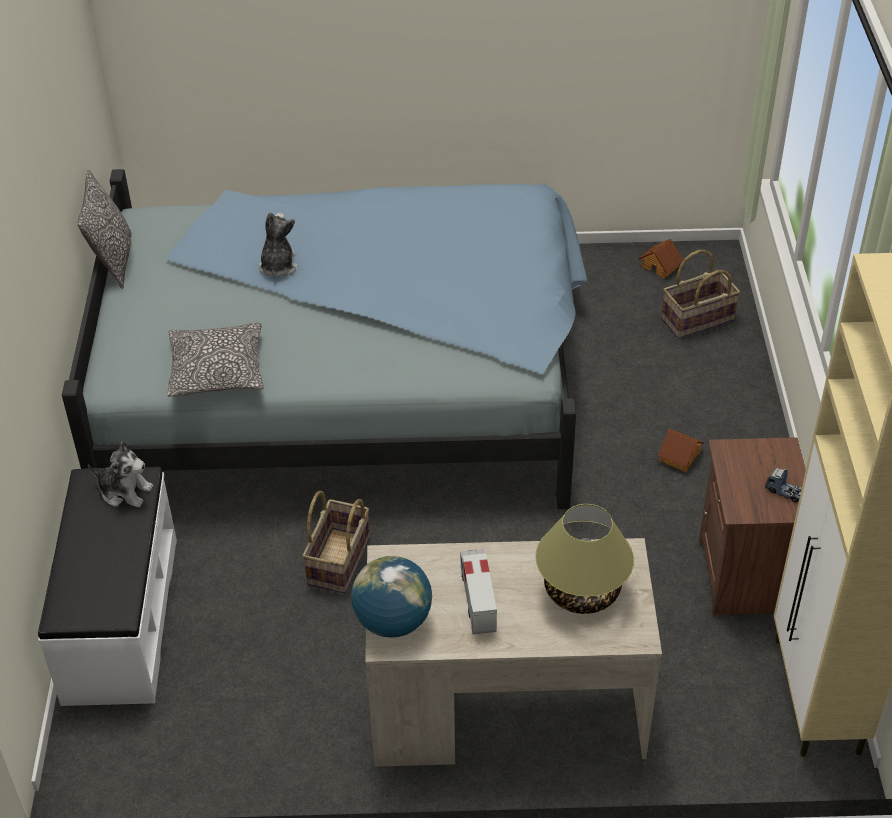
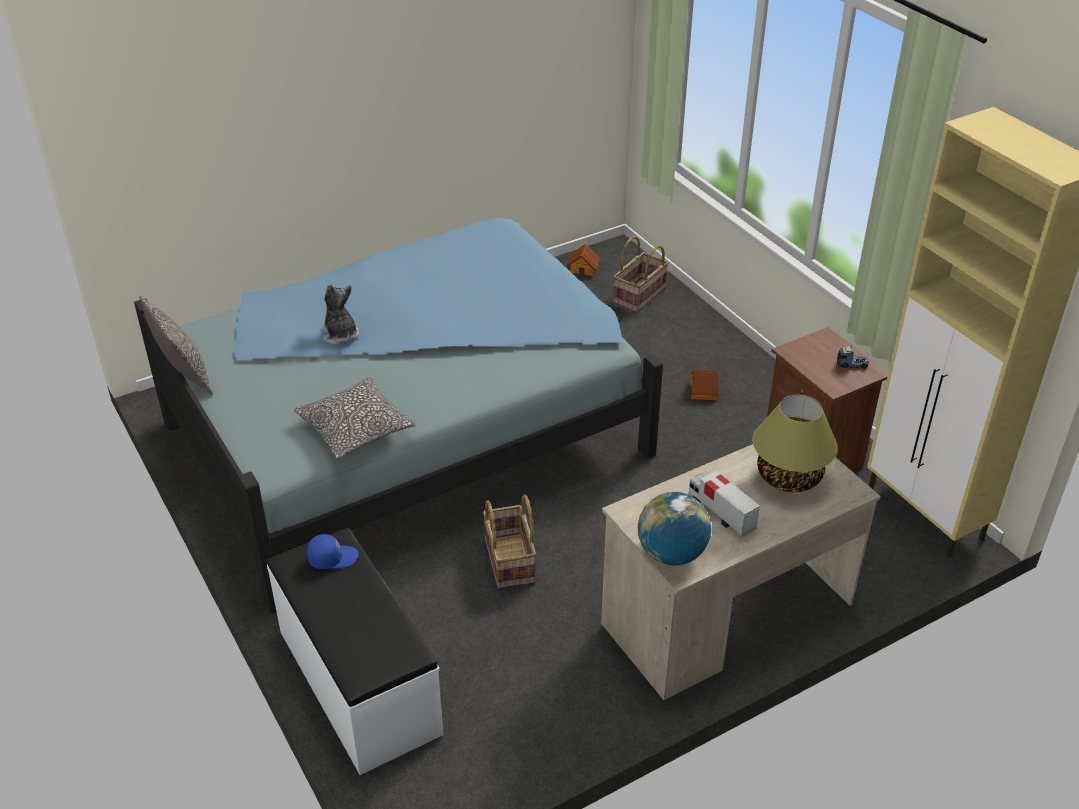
camera: 30 degrees left, 5 degrees down
plush toy [88,442,153,508] -> blue cap [307,534,358,569]

